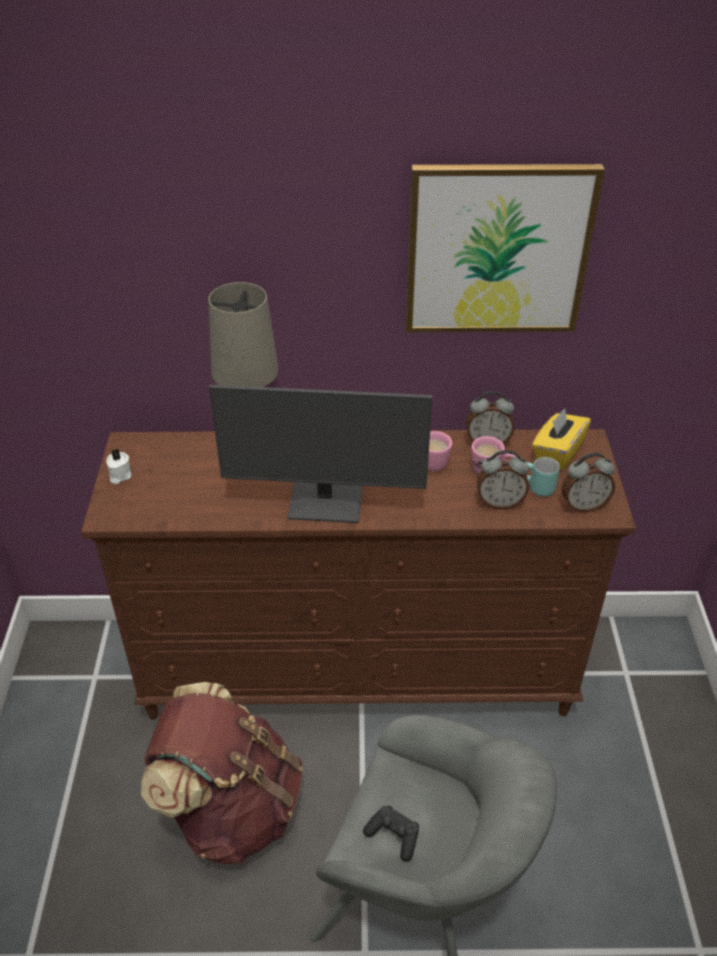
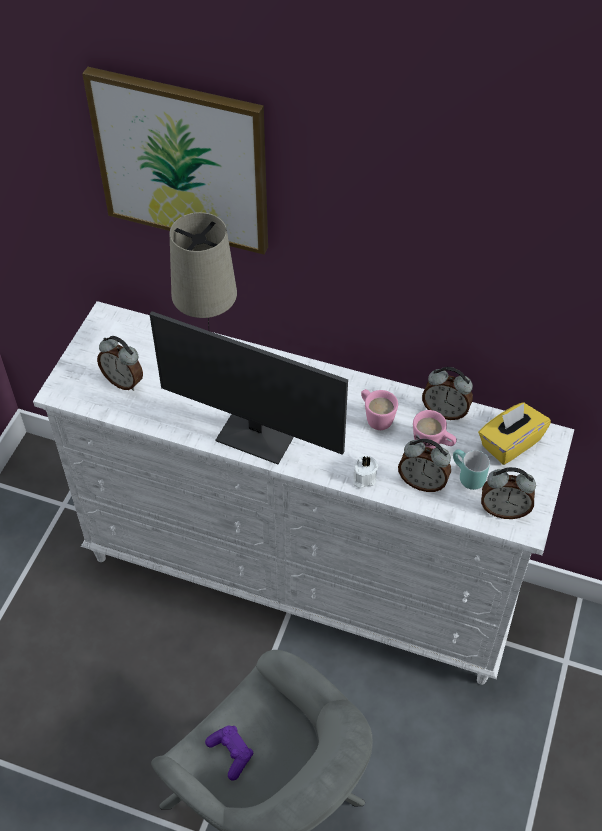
camera: 20 degrees right, 10 degrees up
brown dresser [81,429,636,720] -> white dresser [33,301,574,685]
white candle [106,449,131,484] -> white candle moved to [353,456,378,489]
brown backpack [141,682,303,865] -> none
black game controller [363,805,419,862] -> purple game controller [205,726,253,781]
picture [405,164,605,332] -> picture moved to [82,67,268,255]
none -> alarm clock [97,336,143,391]

